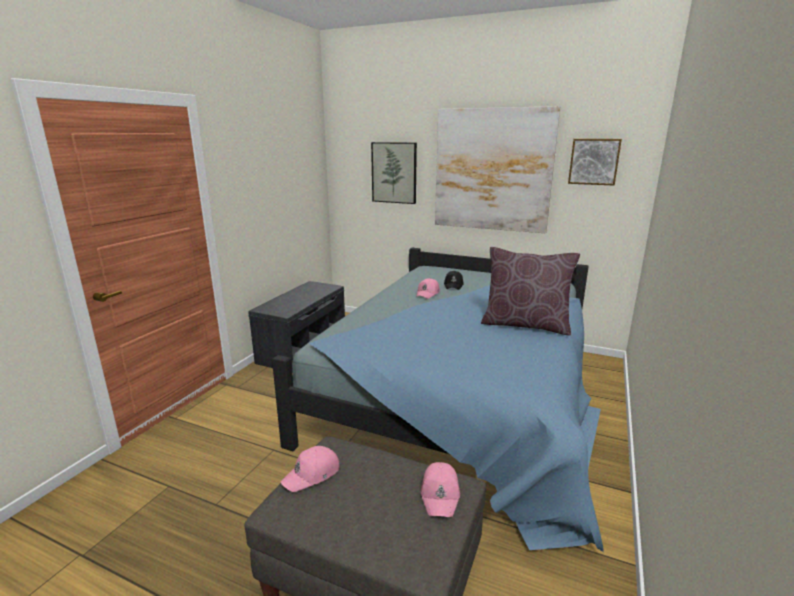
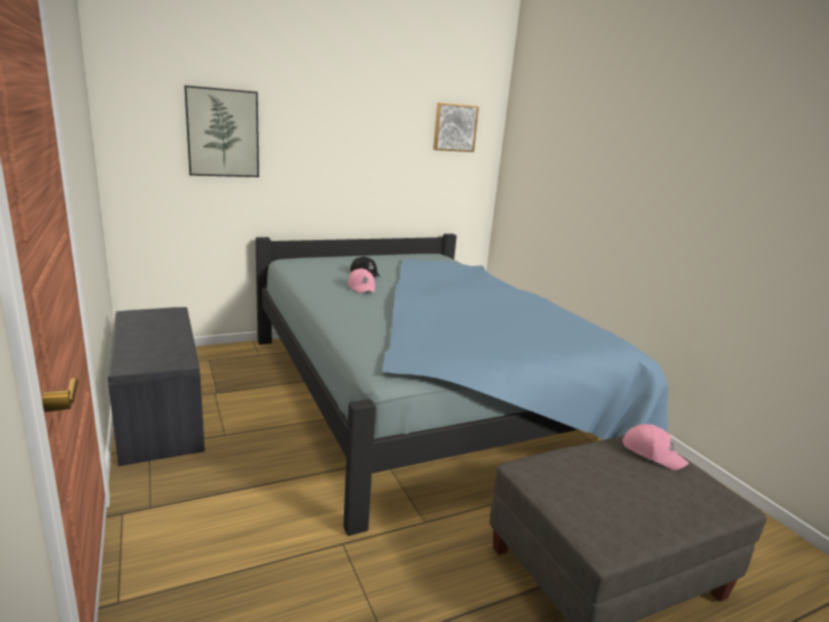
camera: 50 degrees left, 0 degrees up
pink cap [281,446,339,492] -> none
picture [435,106,560,233] -> none
brown pillow [481,247,580,336] -> none

